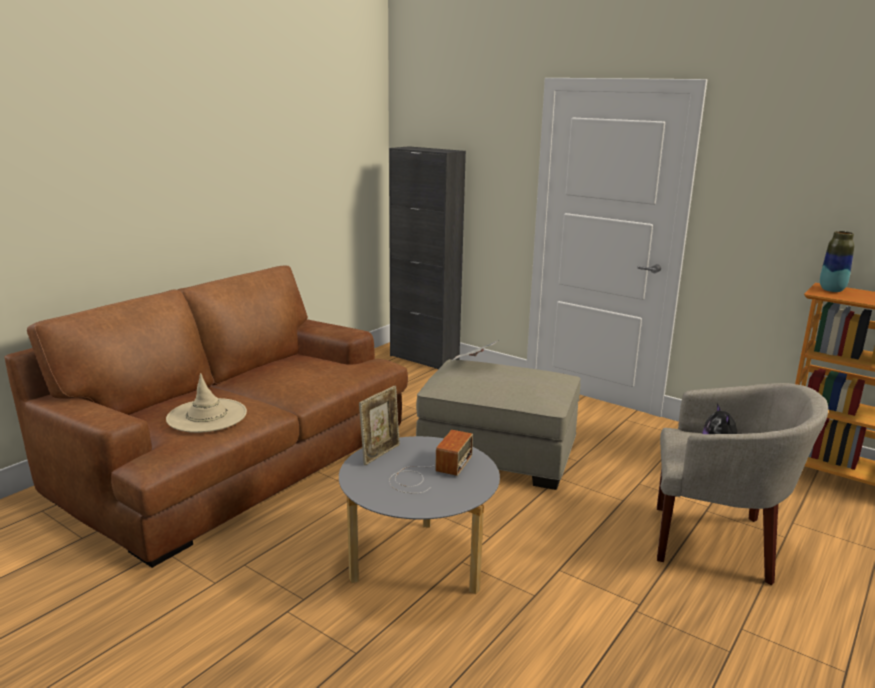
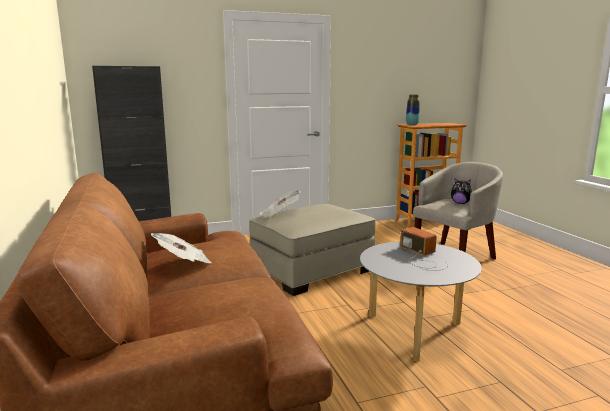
camera: 55 degrees left, 5 degrees down
beige hat [166,373,247,433] -> none
picture frame [359,386,400,466] -> none
none -> newspaper [151,233,212,263]

